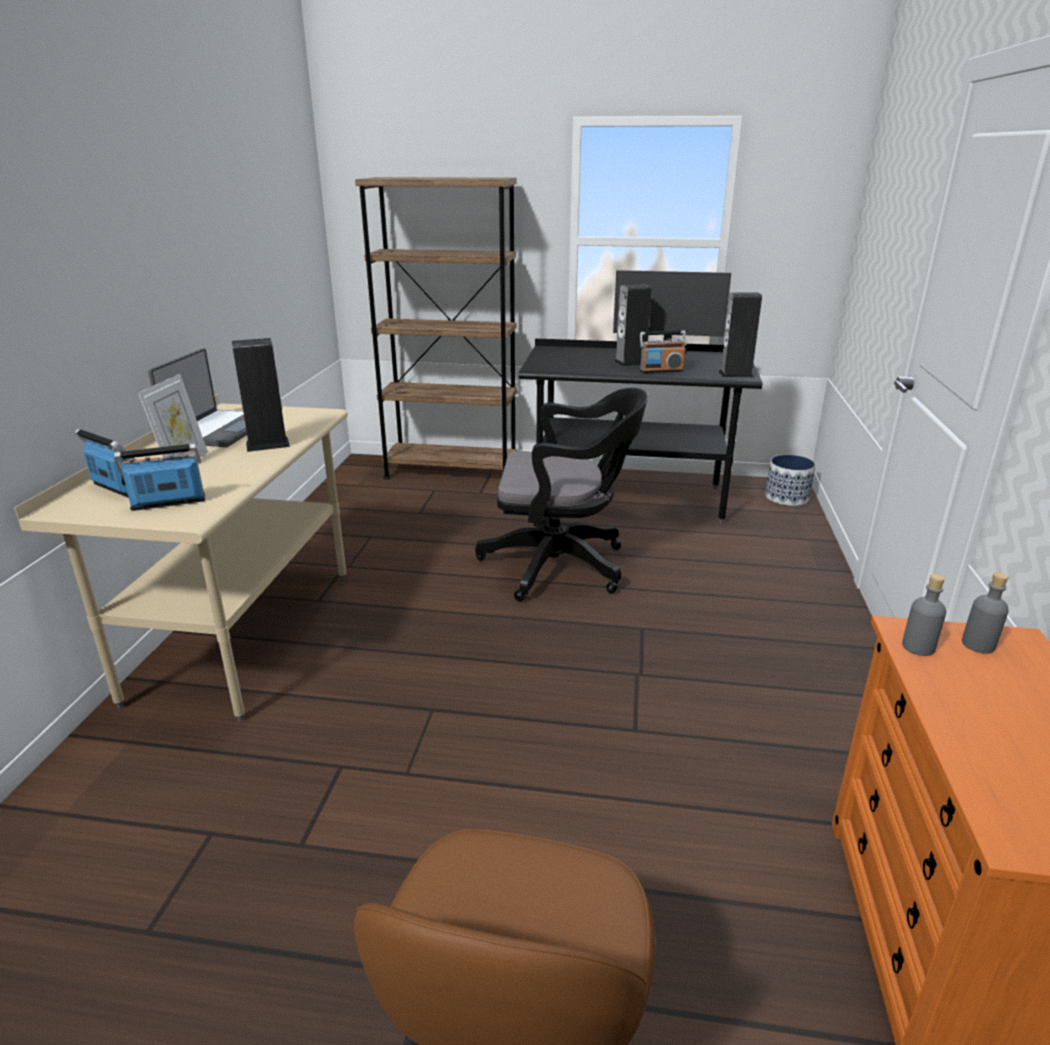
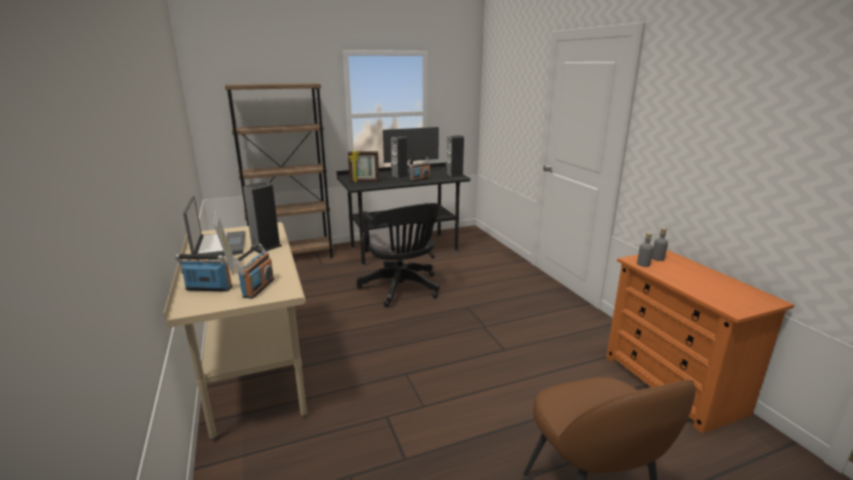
camera: 30 degrees left, 5 degrees down
radio [114,444,205,511] -> radio turned 150 degrees clockwise [233,244,274,299]
black office chair [475,388,648,601] -> black office chair turned 90 degrees clockwise [357,203,440,307]
planter [765,455,816,506] -> none
none -> picture frame [348,151,379,182]

